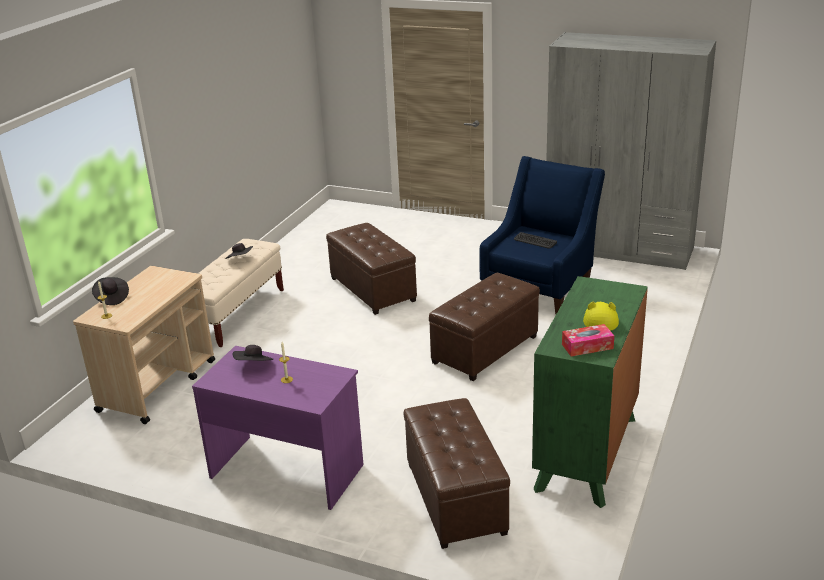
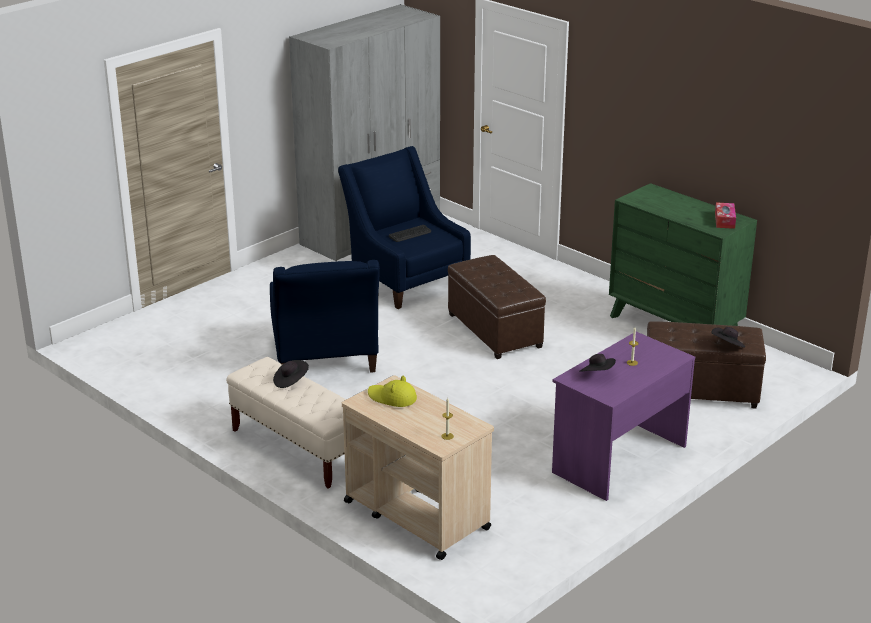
camera: 70 degrees left, 0 degrees up
black hat [92,277,129,305] -> black hat moved to [711,327,745,348]
brown ottoman [326,223,417,315] -> blue armchair [270,260,380,373]
yellow hat [583,301,619,331] -> yellow hat moved to [368,376,417,407]

